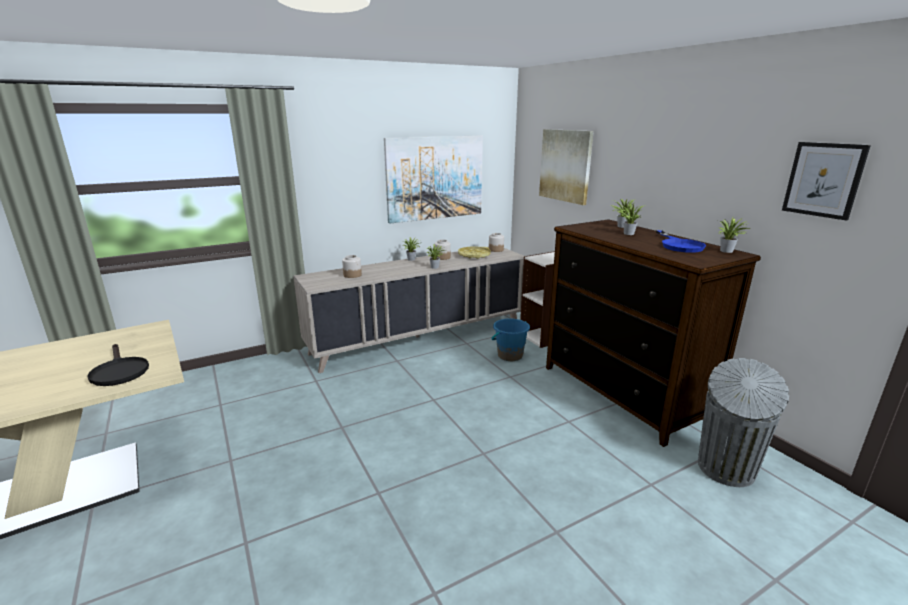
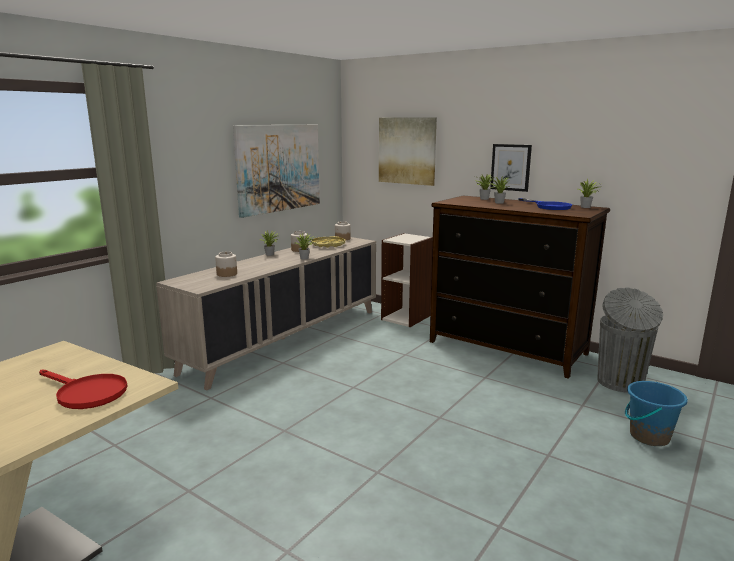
camera: 25 degrees left, 5 degrees down
black frying pan [87,344,149,386] -> red frying pan [39,370,127,409]
blue bucket [491,319,530,361] -> blue bucket moved to [625,381,688,446]
picture [782,142,871,221] -> picture moved to [490,144,532,192]

